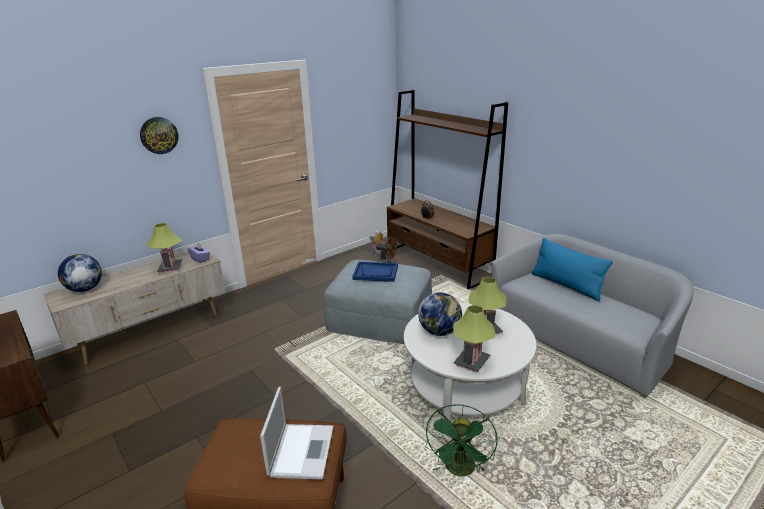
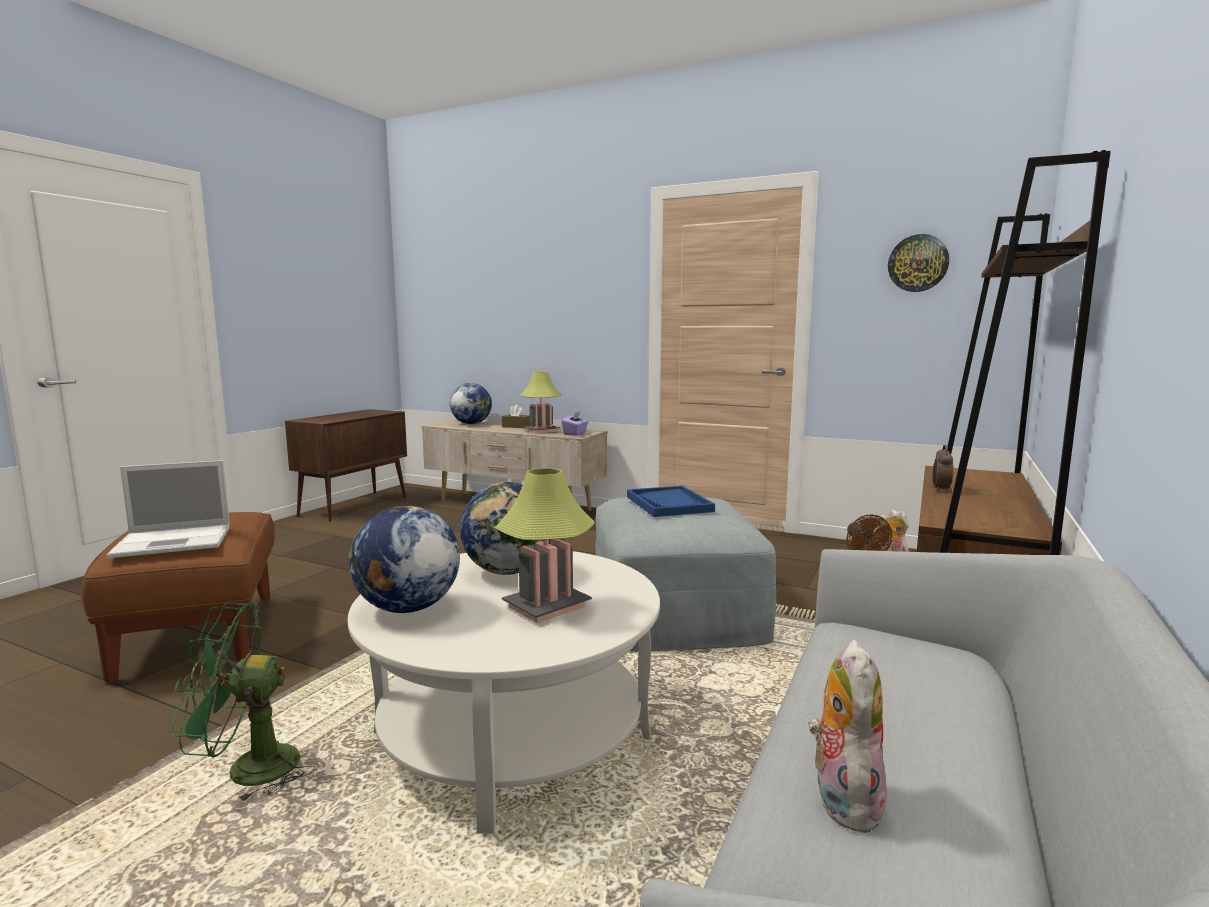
camera: 65 degrees right, 15 degrees down
wall clock [140,117,179,154] -> wall clock moved to [888,234,949,292]
table lamp [453,305,496,373] -> globe [349,506,460,613]
blue pillow [532,237,613,301] -> none
none -> brown tissue box [502,405,530,428]
none -> plush toy [808,640,888,833]

